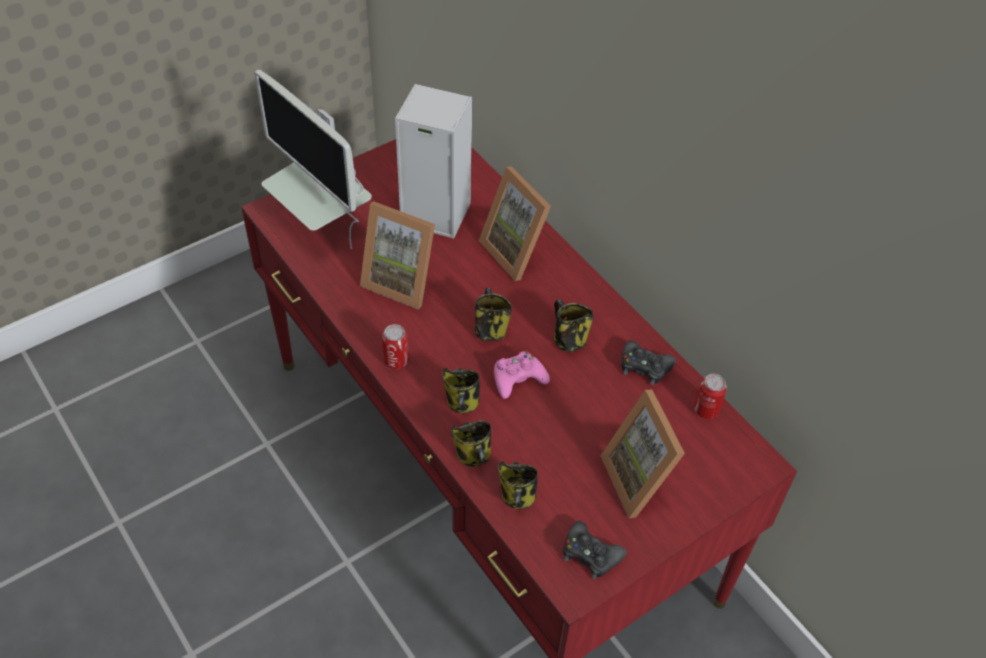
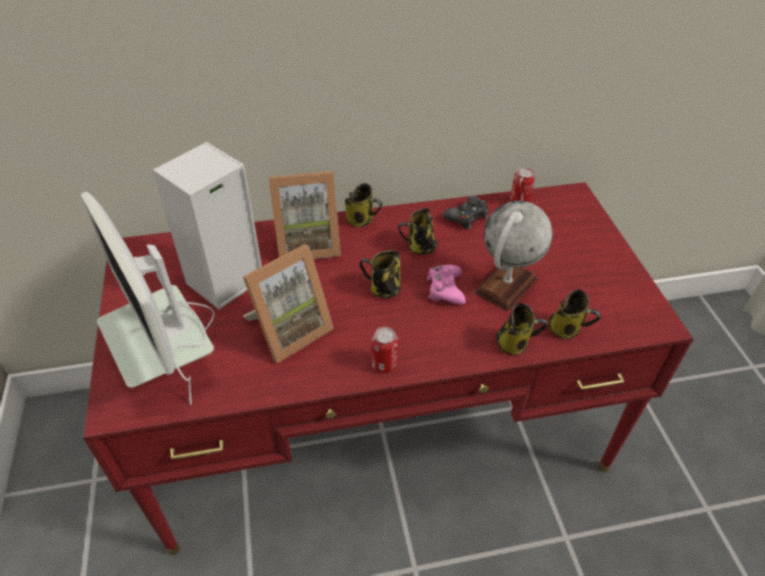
camera: 65 degrees left, 5 degrees down
monitor [254,70,372,249] -> monitor turned 75 degrees clockwise [80,192,215,405]
mug [442,368,480,413] -> mug moved to [345,183,382,228]
black game controller [563,521,627,579] -> none
picture frame [600,390,685,518] -> none
none -> globe [475,201,552,312]

